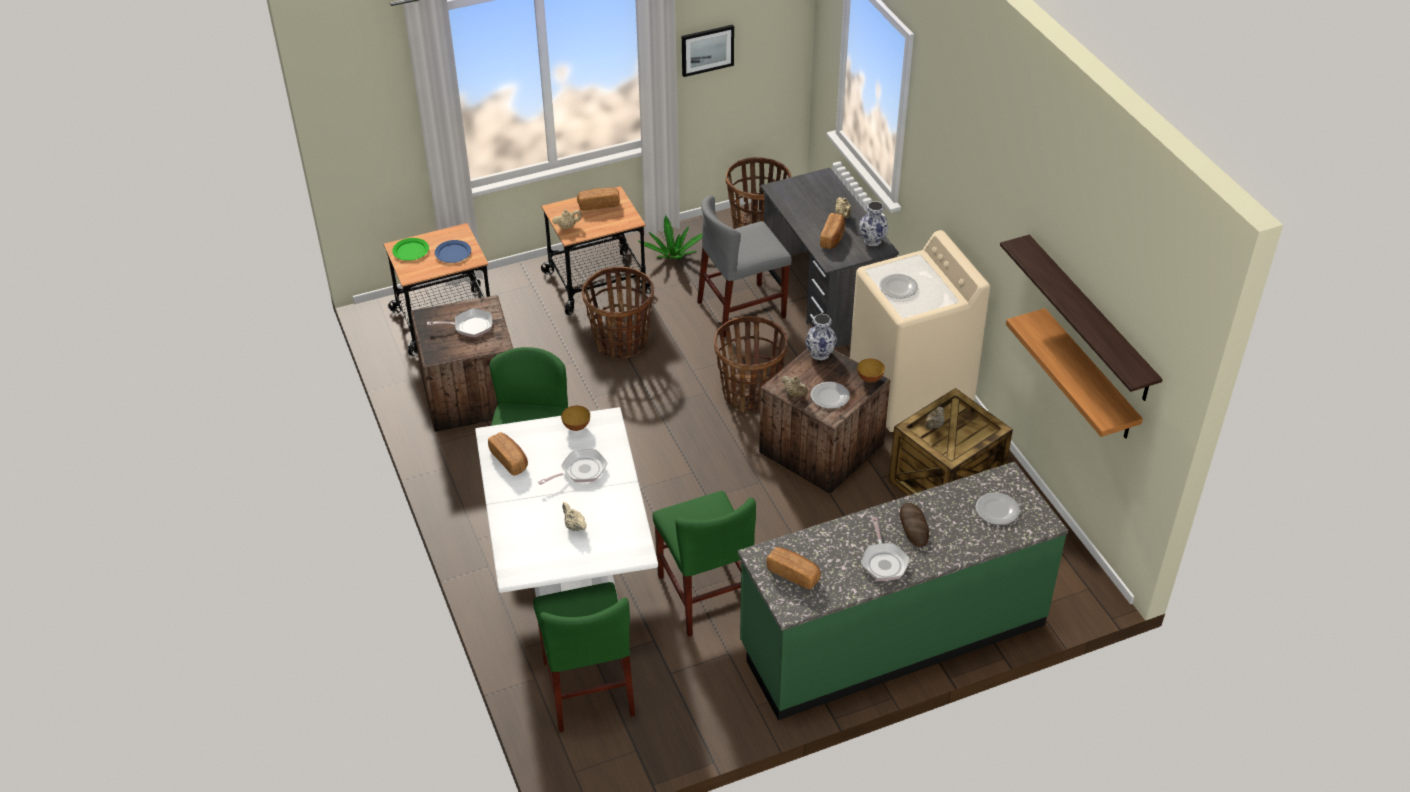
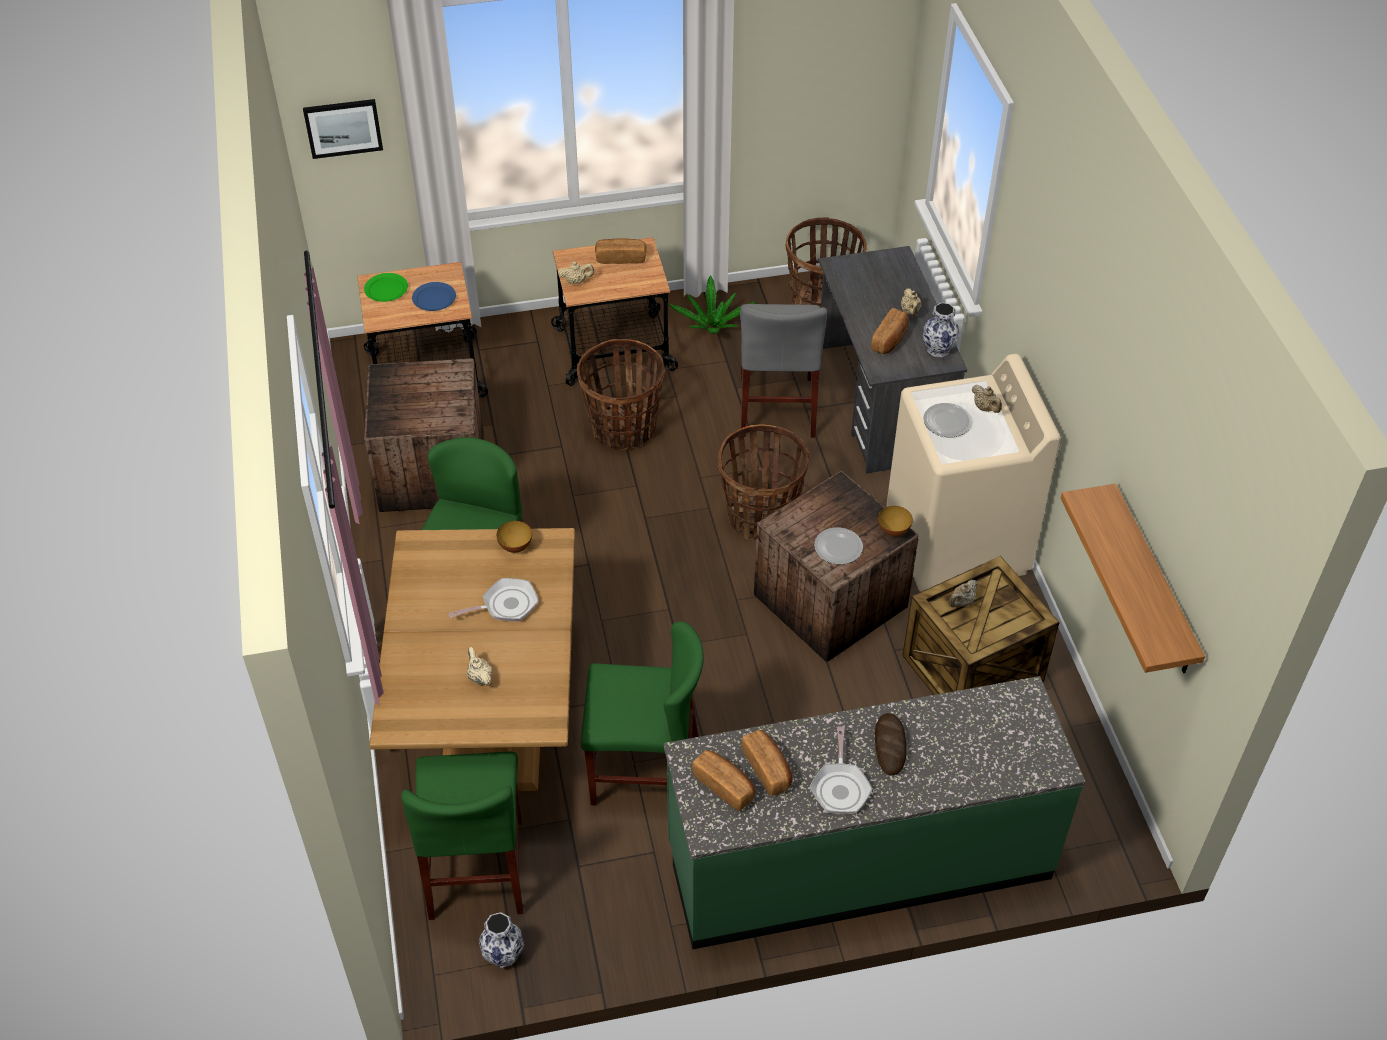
camera: 10 degrees right, 5 degrees up
frying pan [427,308,492,338] -> none
white dining table [475,407,658,598] -> brown dining table [369,528,575,791]
bread [488,432,528,476] -> bread moved to [742,730,793,796]
green chair [652,491,756,637] -> green chair turned 75 degrees counterclockwise [581,621,704,805]
picture [682,25,734,77] -> picture moved to [303,99,383,159]
grey chair [697,195,792,337] -> grey chair turned 75 degrees counterclockwise [740,304,827,438]
beige teapot [782,376,808,396] -> beige teapot moved to [972,385,1002,413]
vase [805,314,837,361] -> vase moved to [479,912,524,968]
plate [976,492,1020,525] -> none
shelf [1000,235,1163,401] -> none

